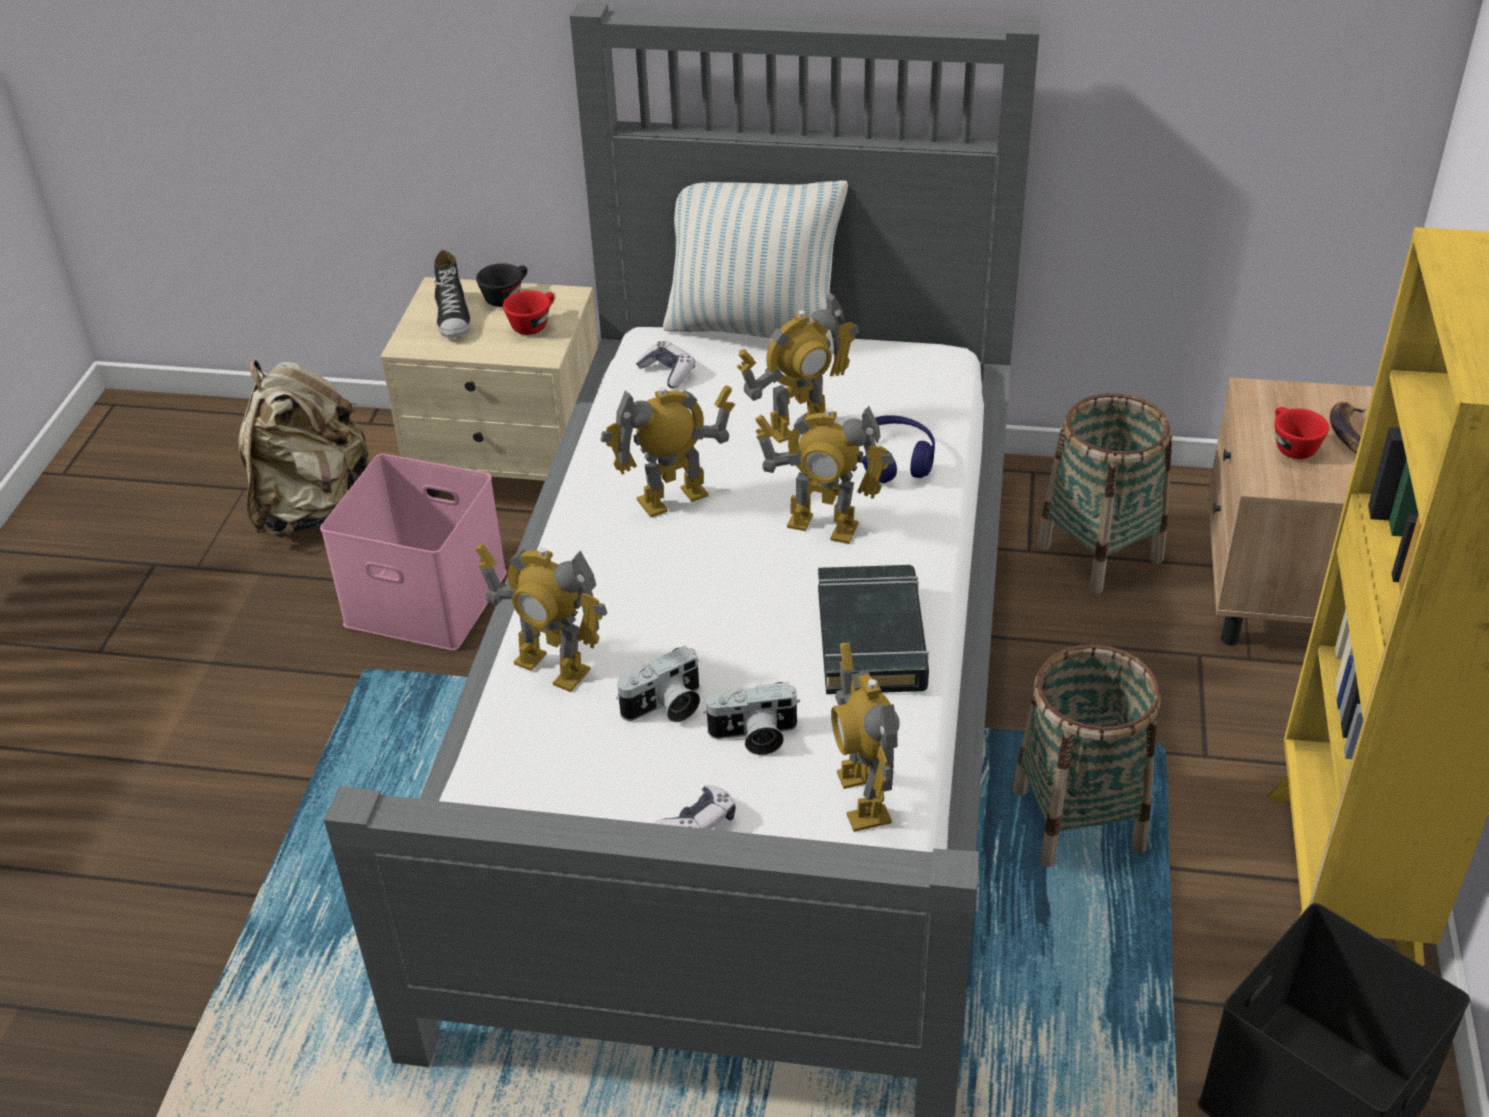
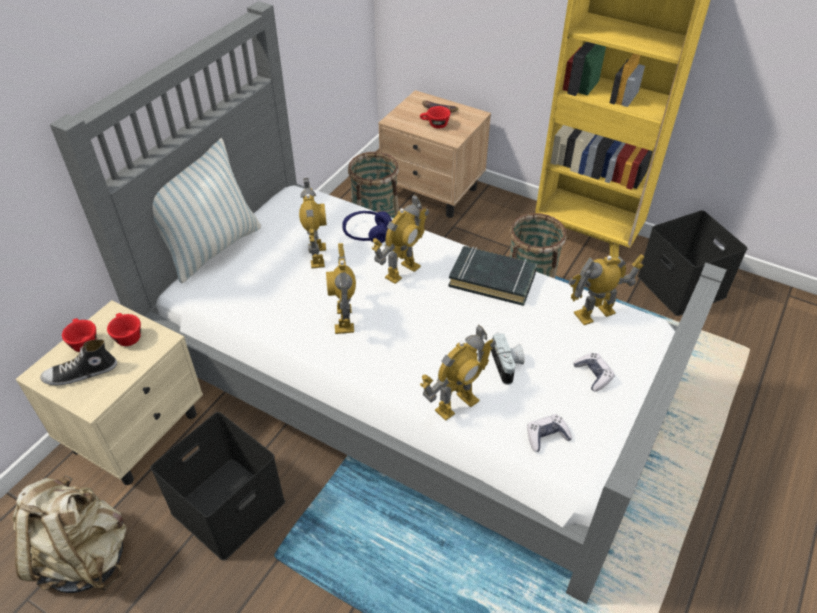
camera: 70 degrees left, 5 degrees up
pink storage box [320,454,507,651] -> black storage box [150,412,285,561]
shoe [434,250,471,338] -> shoe turned 150 degrees clockwise [40,340,117,385]
black cup [476,263,527,307] -> red cup [62,318,97,352]
game controller [636,341,695,388] -> game controller moved to [527,414,573,452]
camera [703,682,800,755] -> none
toy robot [831,642,900,832] -> toy robot turned 150 degrees clockwise [568,254,644,325]

